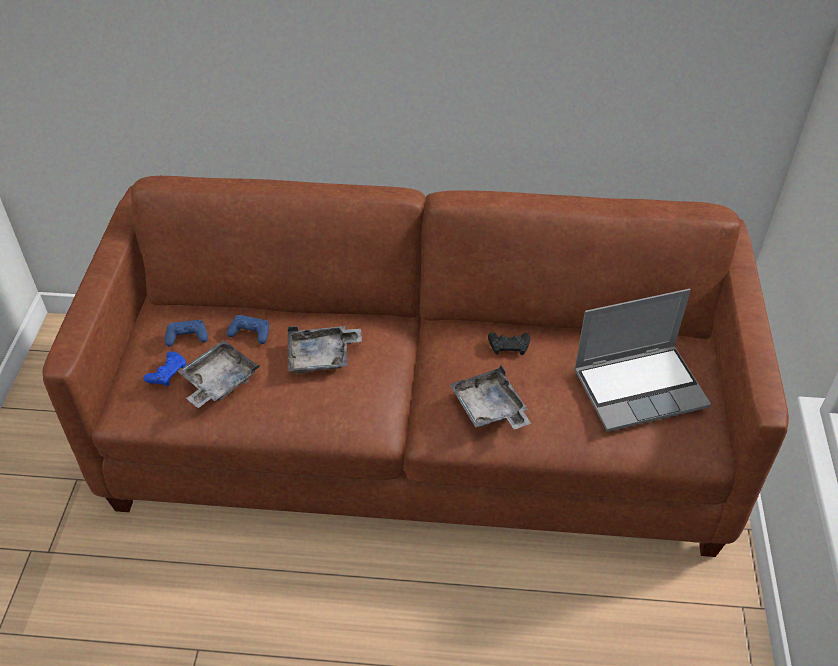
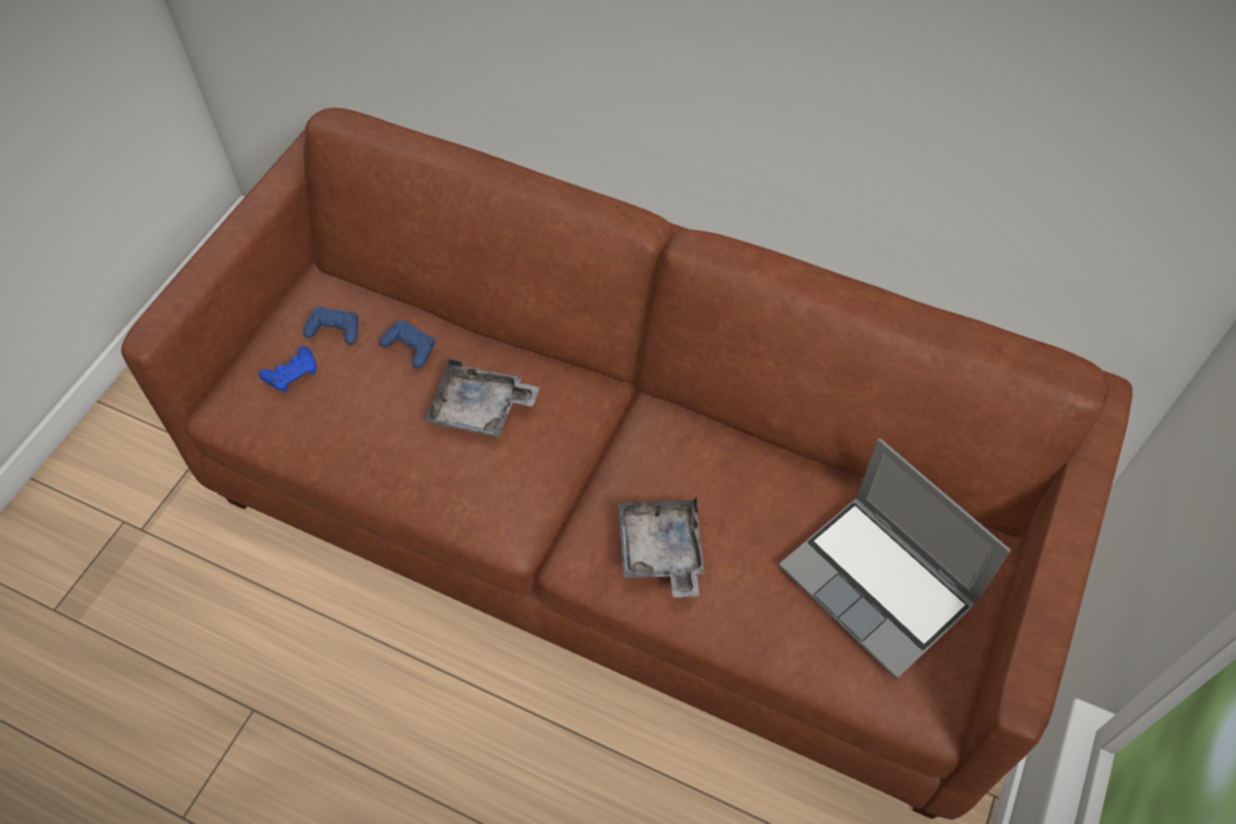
camera: 20 degrees right, 10 degrees up
grey tray [178,340,260,408] -> none
black game controller [488,332,530,355] -> none
laptop [574,289,711,432] -> laptop turned 45 degrees clockwise [779,438,1011,680]

